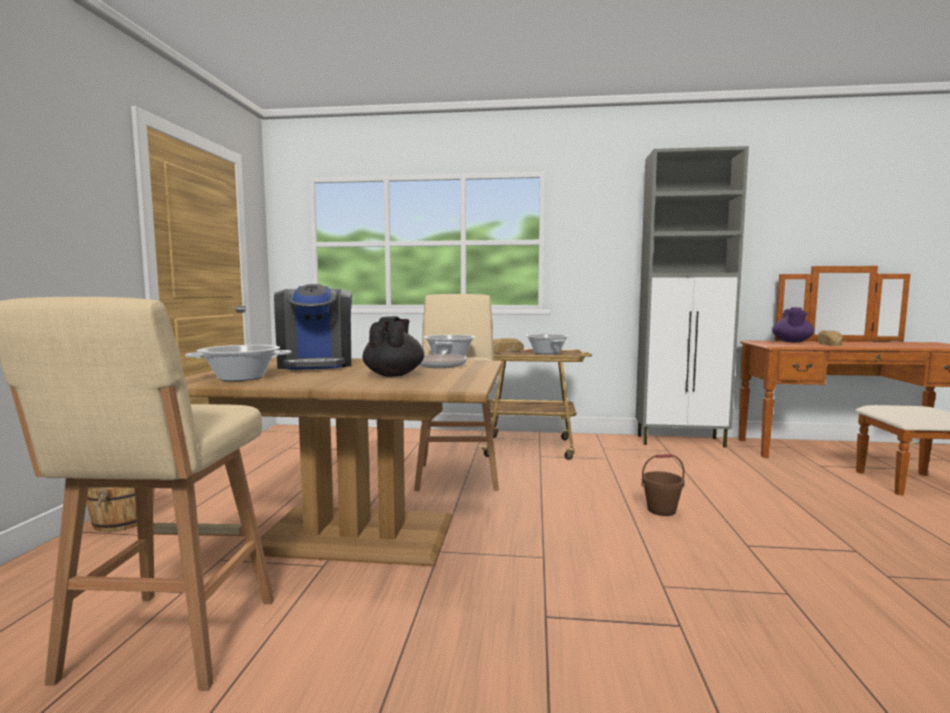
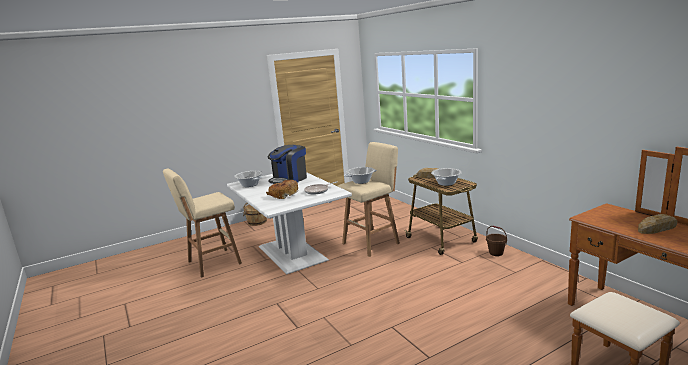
camera: 55 degrees right, 10 degrees up
brown dining table [185,357,502,566] -> white dining table [227,172,352,274]
black teapot [363,316,424,377] -> bread [266,180,298,199]
grey cabinet [636,146,749,448] -> none
brown bucket [642,454,685,516] -> brown bucket moved to [486,226,507,256]
purple teapot [772,307,814,343] -> none

